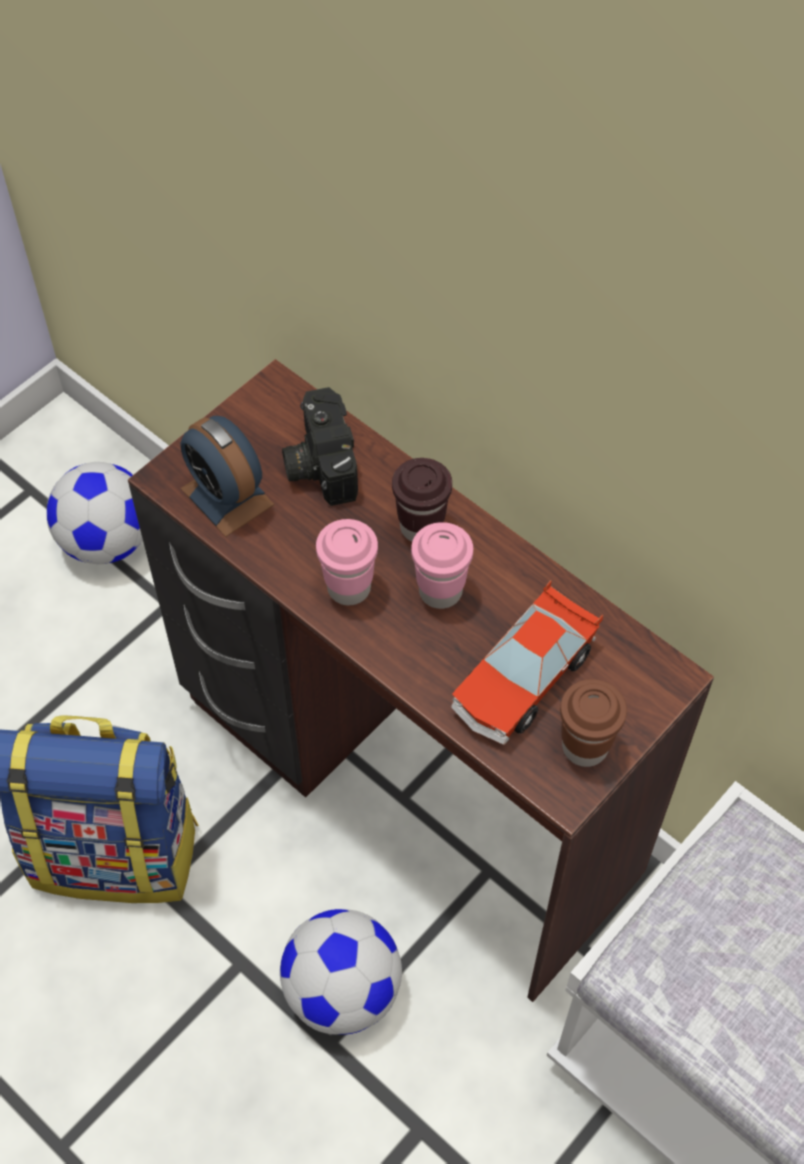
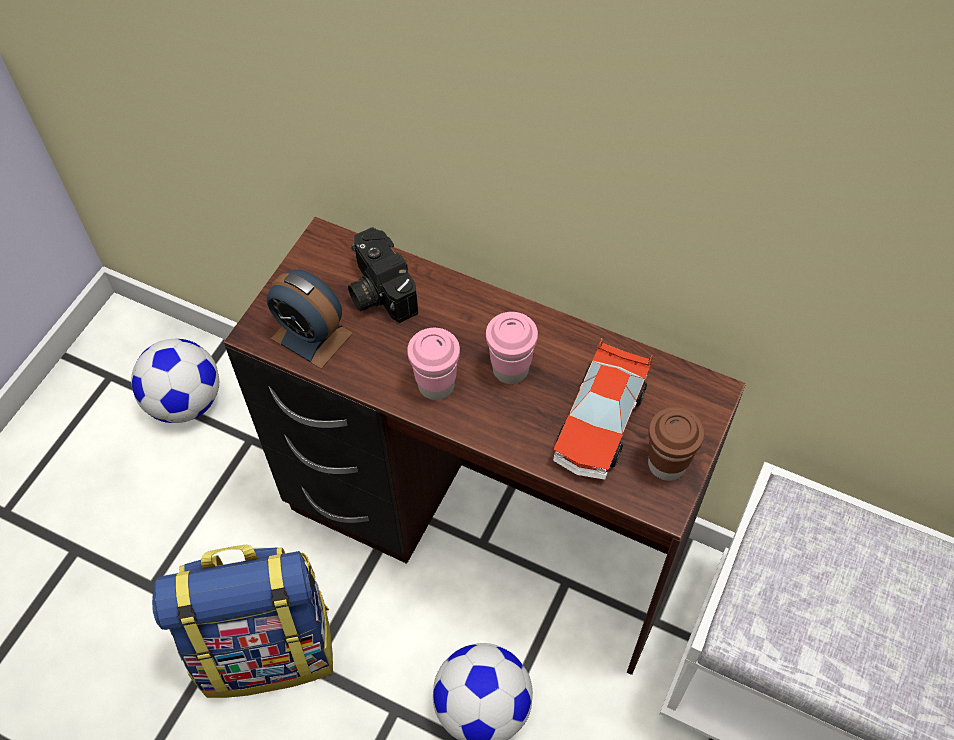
camera: 15 degrees left, 0 degrees up
brown cup [392,458,452,542] -> none

